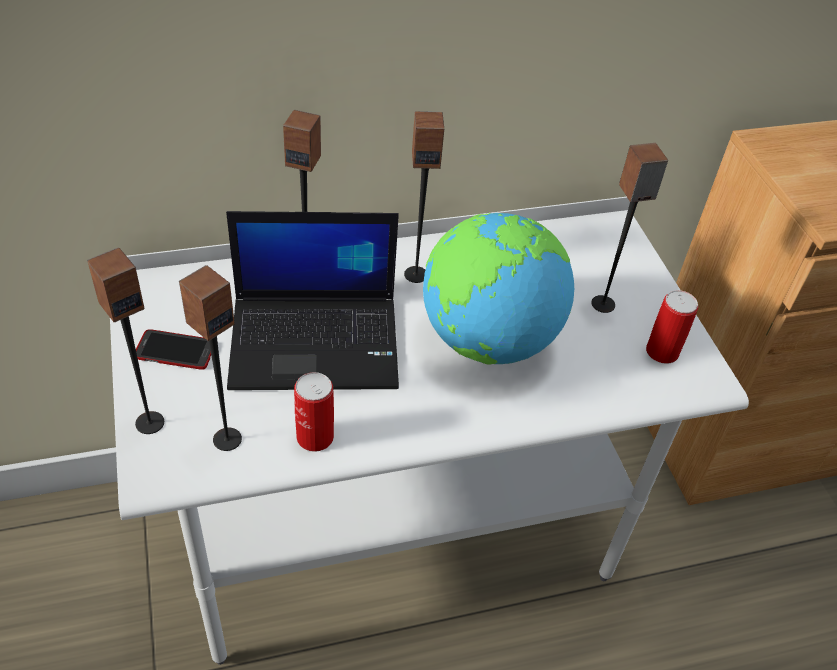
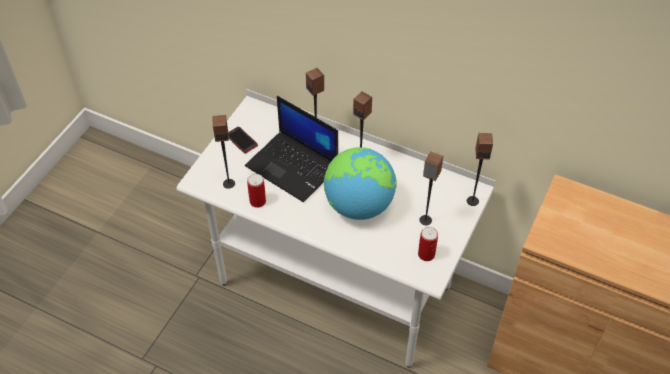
camera: 45 degrees right, 5 degrees up
speaker [87,247,164,434] -> speaker moved to [467,133,493,206]

